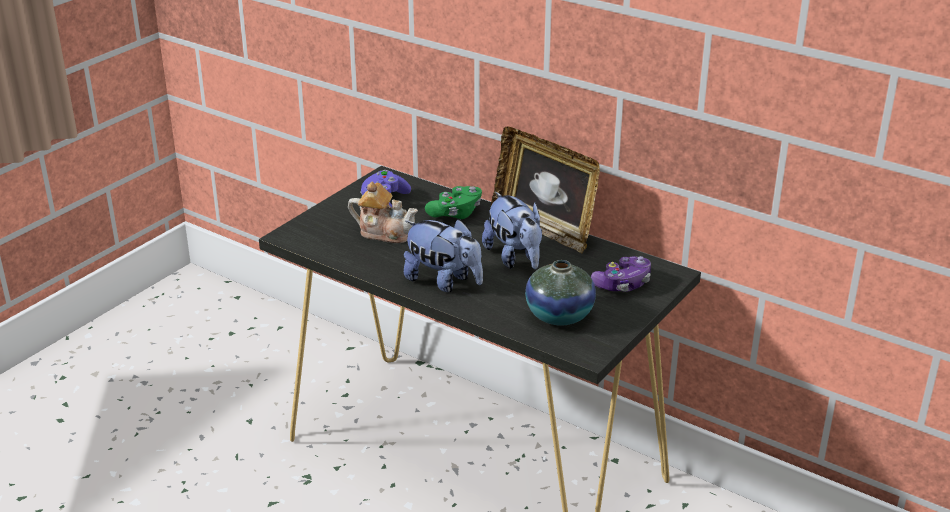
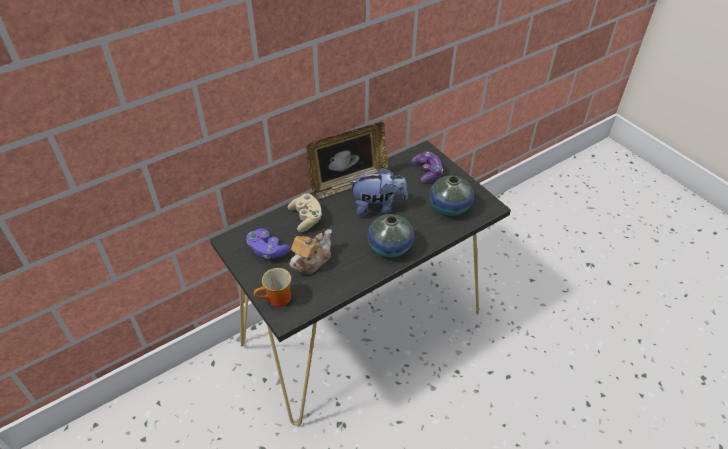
camera: 70 degrees left, 15 degrees up
plush toy [404,219,483,292] -> vase [368,214,414,257]
green game controller [425,186,482,219] -> beige game controller [288,193,322,232]
none -> mug [254,268,291,307]

